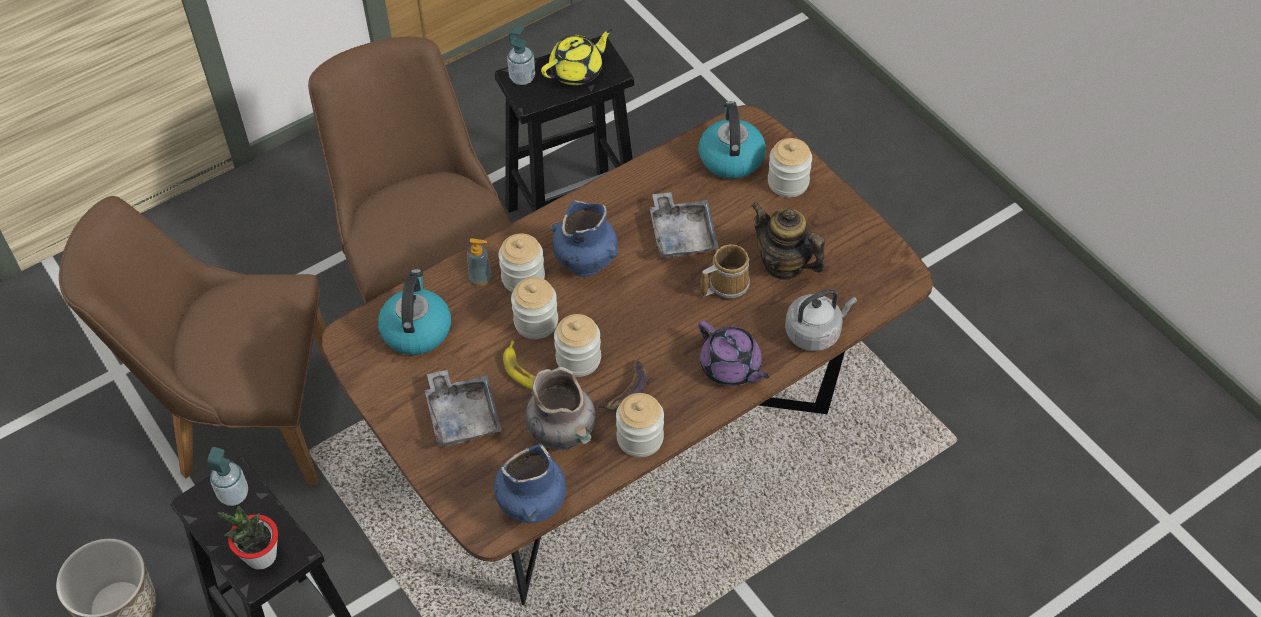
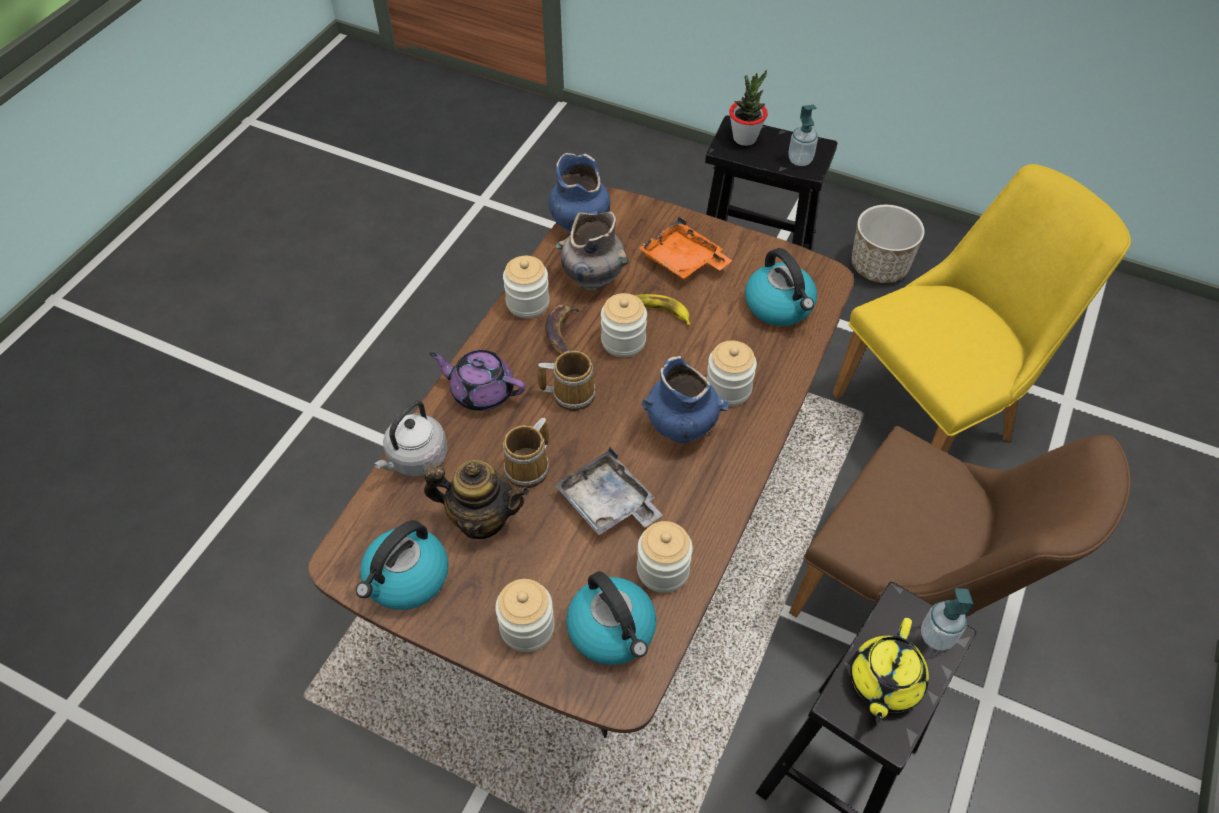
camera: 150 degrees right, 0 degrees up
brown chair [59,196,330,486] -> yellow chair [832,164,1131,453]
grey tray [425,370,502,447] -> orange tray [638,216,732,279]
soap dispenser [467,238,492,286] -> none
jar [511,277,558,339] -> jar moved to [637,521,693,593]
none -> kettle [356,520,449,610]
none -> mug [537,350,596,411]

